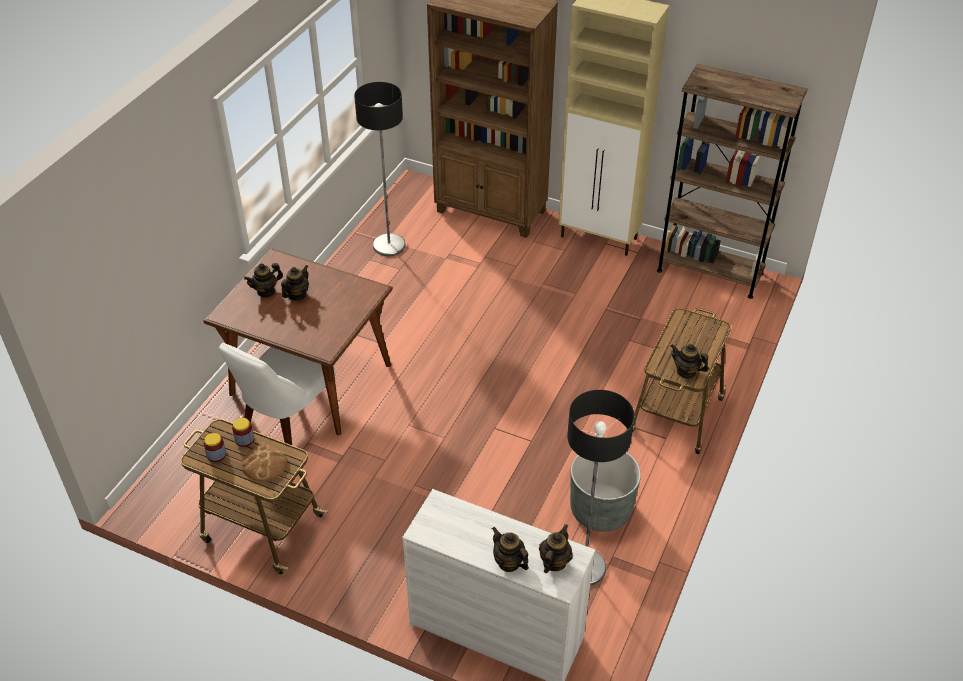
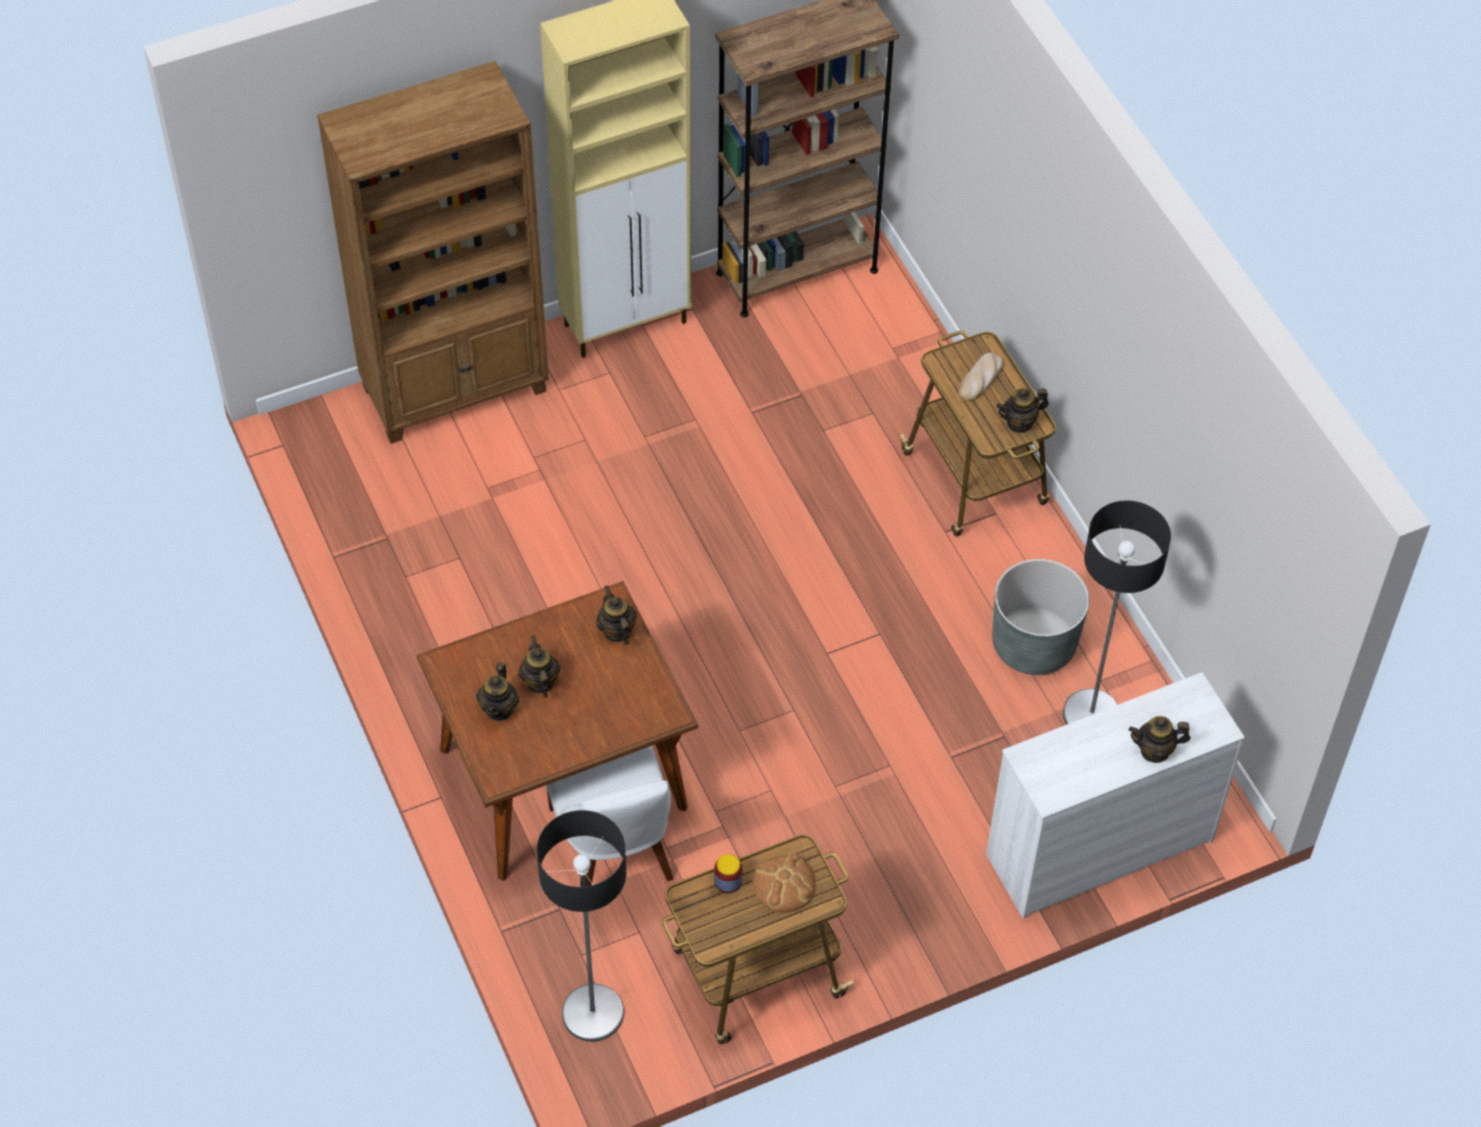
camera: 50 degrees left, 10 degrees up
jar [204,433,226,462] -> none
floor lamp [354,82,406,256] -> floor lamp moved to [537,810,626,1042]
teapot [539,524,573,573] -> teapot moved to [596,586,637,645]
none -> bread [958,353,1004,401]

